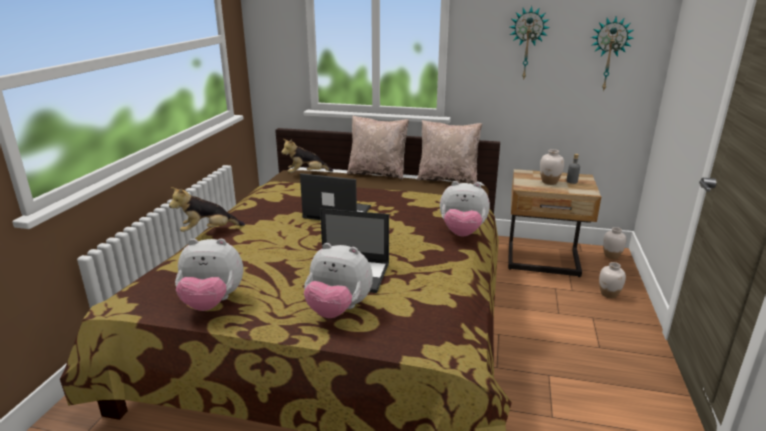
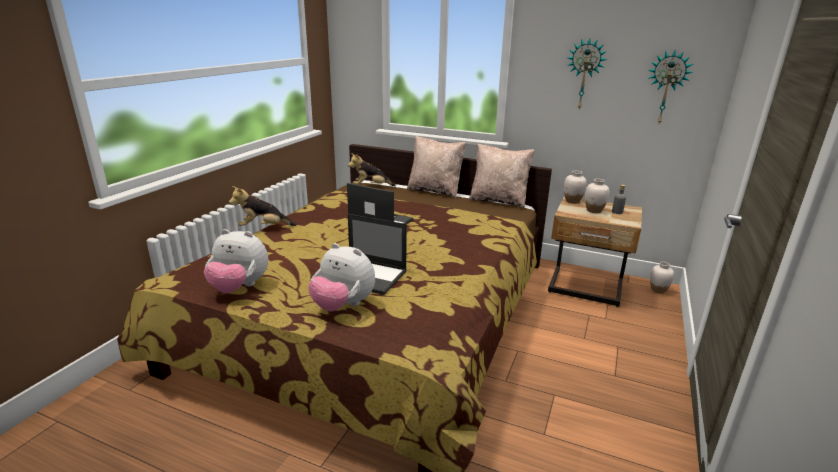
camera: 10 degrees right, 0 degrees up
plush toy [440,181,490,236] -> none
white vase [599,262,626,298] -> white vase moved to [564,171,587,204]

